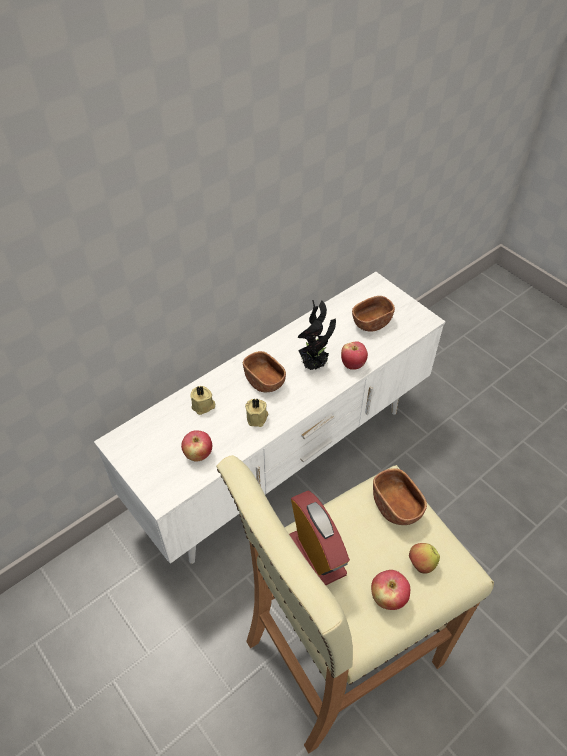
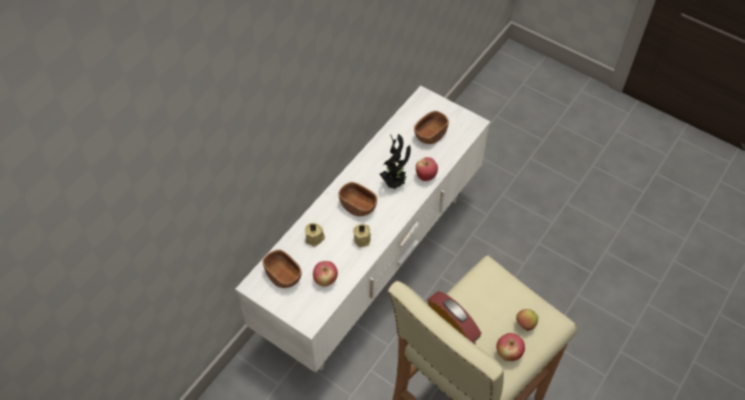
camera: 15 degrees left, 5 degrees up
brown bowl [373,468,427,525] -> brown bowl moved to [262,250,302,288]

